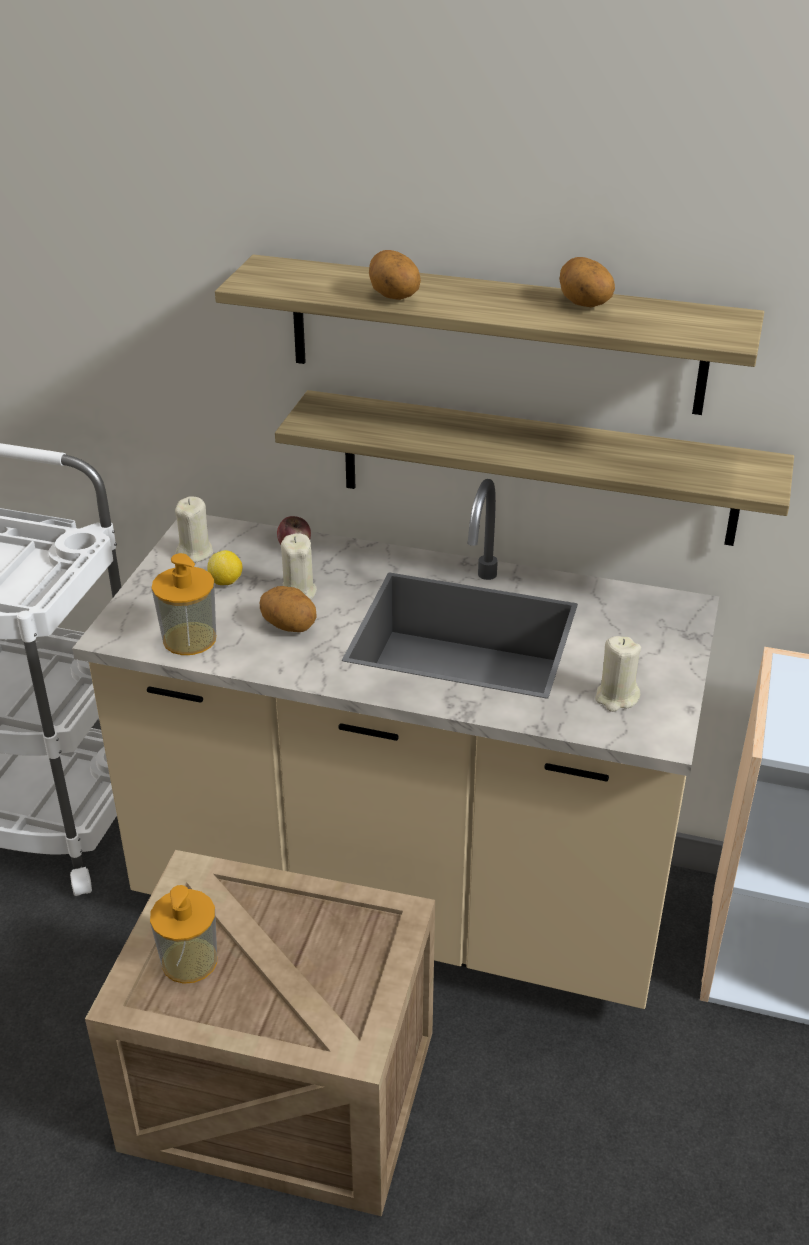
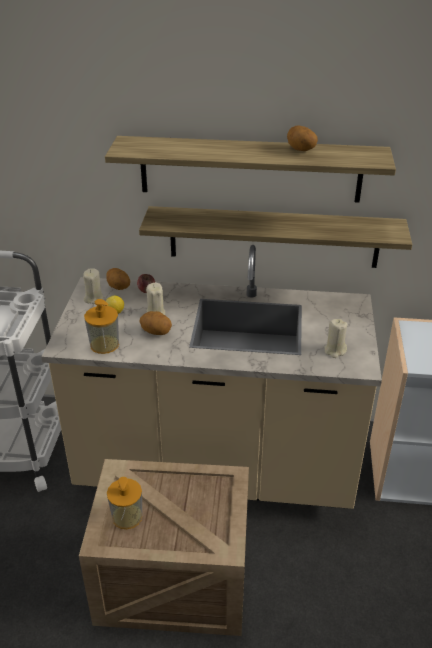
camera: 10 degrees left, 0 degrees up
potato [369,250,421,300] -> potato moved to [106,268,130,290]

